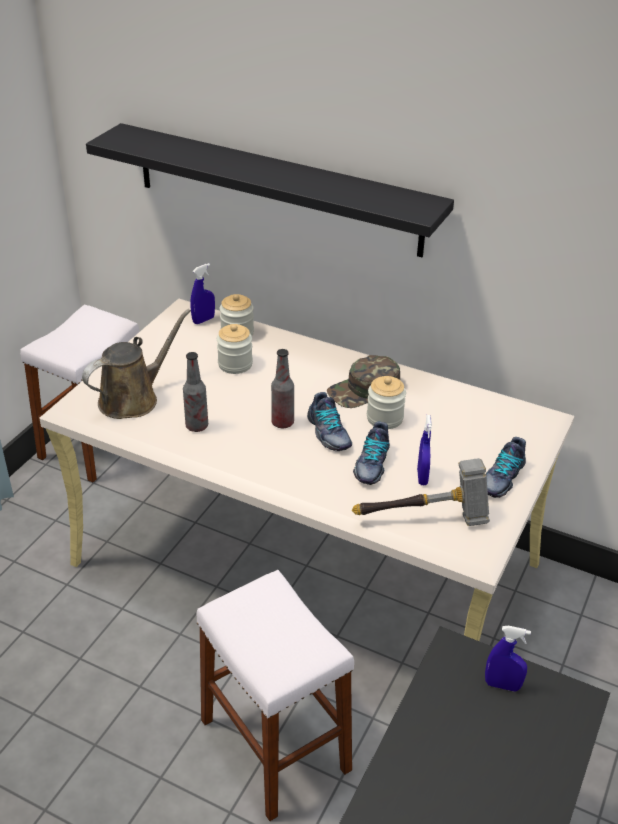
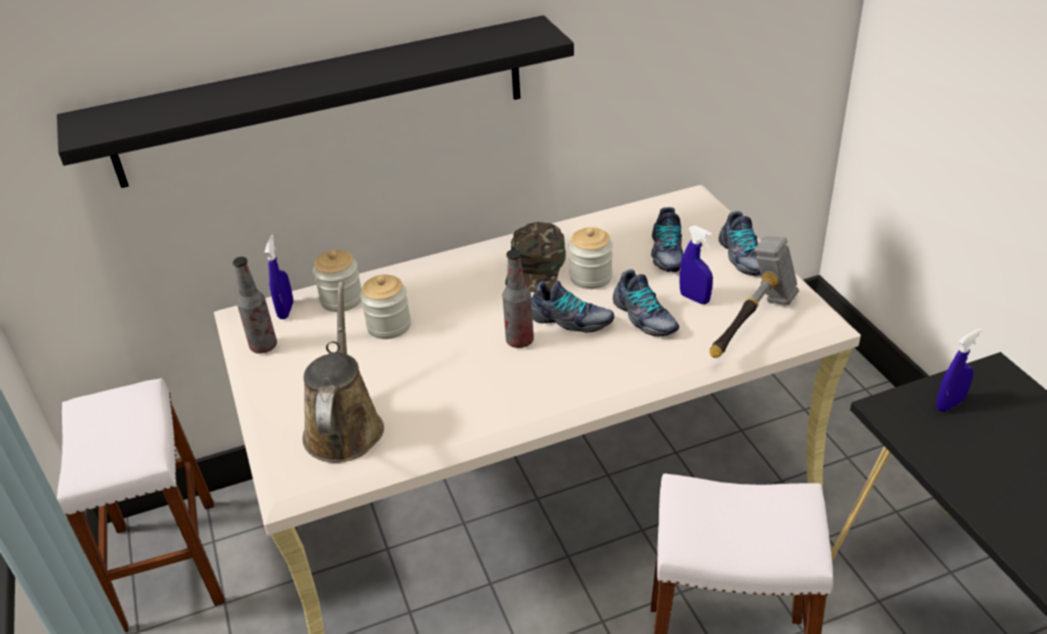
camera: 45 degrees left, 0 degrees up
bottle [183,352,208,432] -> bottle moved to [233,257,277,354]
none -> shoe [651,207,683,272]

